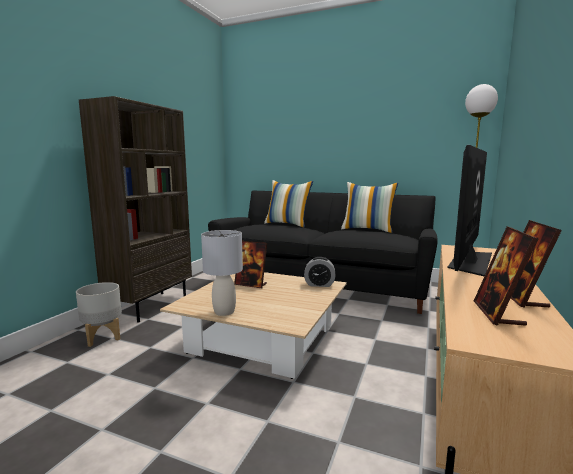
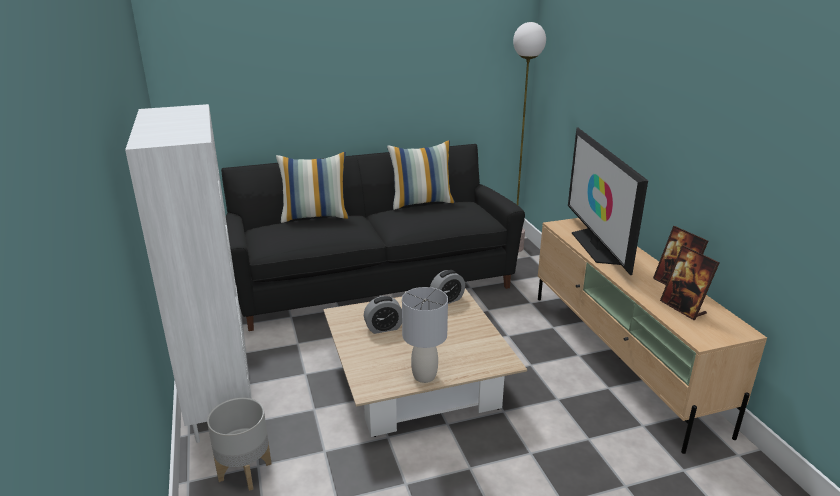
camera: 40 degrees left, 15 degrees up
brown bookcase [79,96,192,323] -> white bookcase [125,104,251,443]
picture frame [234,241,267,288] -> alarm clock [364,296,402,334]

